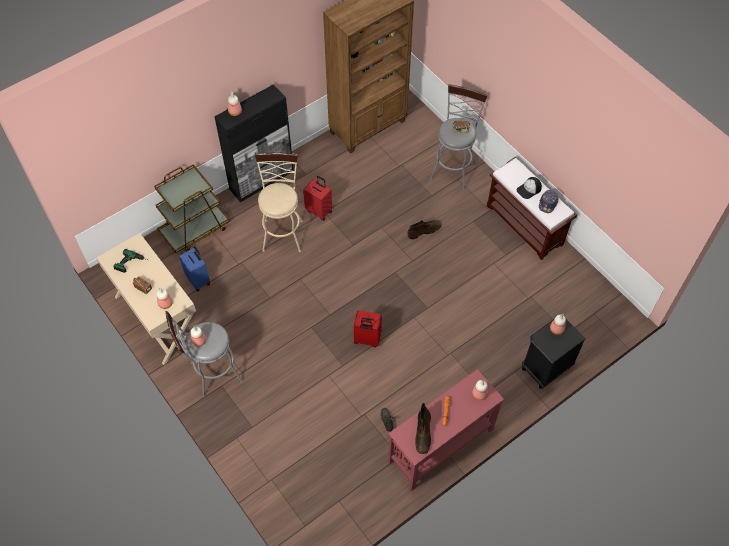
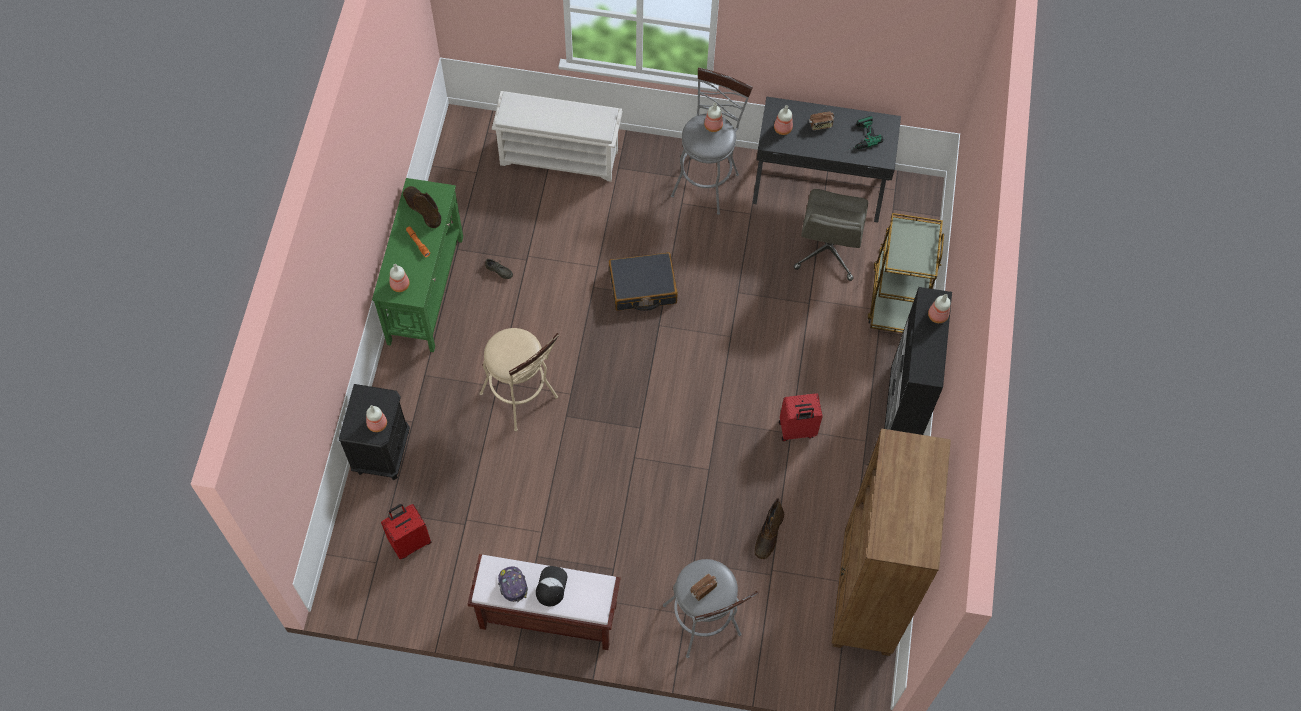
camera: 135 degrees right, 5 degrees up
beige desk [97,233,196,365] -> black desk [753,96,901,222]
blue suitcase [179,247,210,291] -> grey office chair [794,189,868,281]
beige stool [255,153,303,252] -> beige stool moved to [480,328,559,431]
red suitcase [354,310,382,347] -> red suitcase moved to [381,504,431,559]
red console table [388,370,504,491] -> green console table [372,178,463,352]
brown boot [407,220,441,239] -> brown boot moved to [754,498,784,559]
none -> white shoe rack [492,91,622,182]
none -> black suitcase [609,252,678,311]

